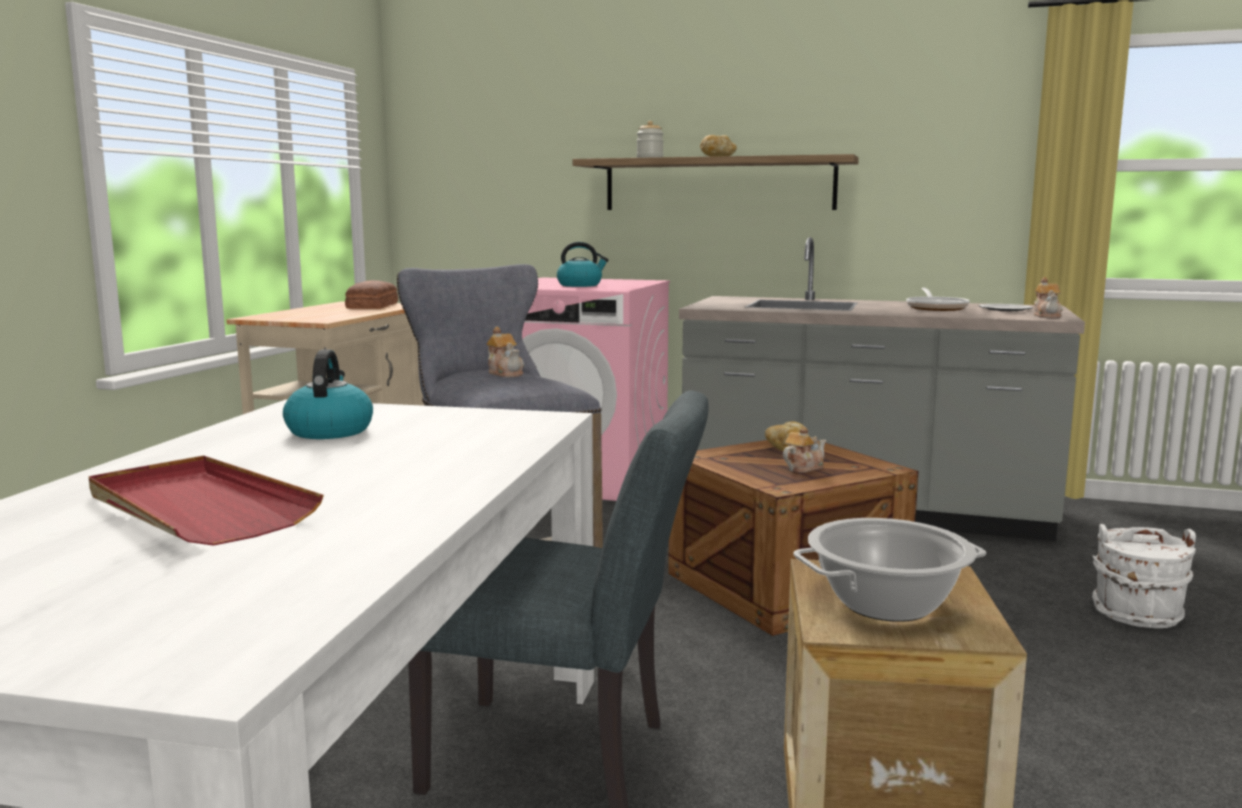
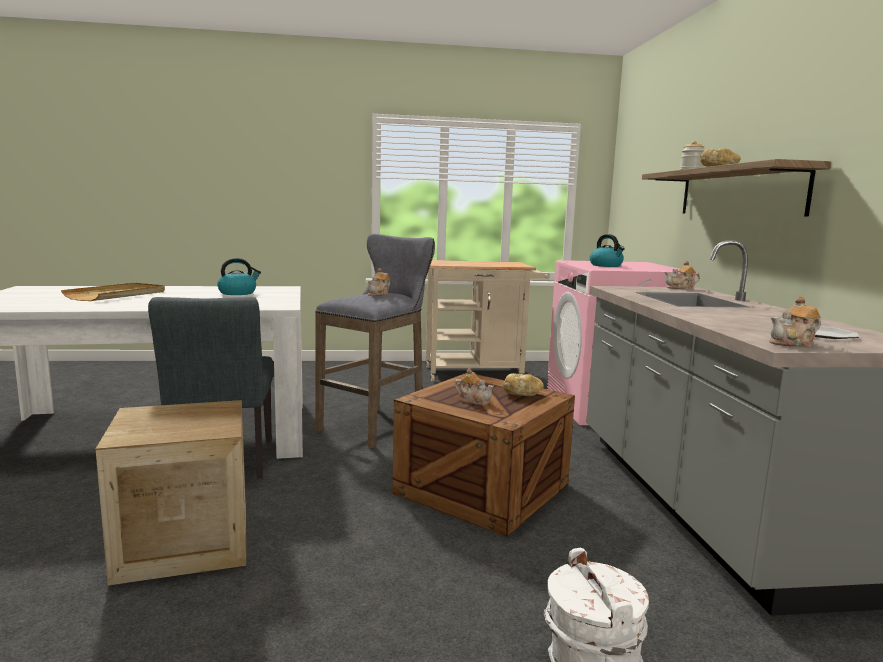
camera: 65 degrees right, 0 degrees up
red tray [89,455,324,546] -> beige tray [61,283,165,301]
bread [345,280,398,309] -> none
cooking pot [793,518,986,622] -> none
frying pan [906,288,970,311] -> none
none -> teapot [665,261,700,290]

